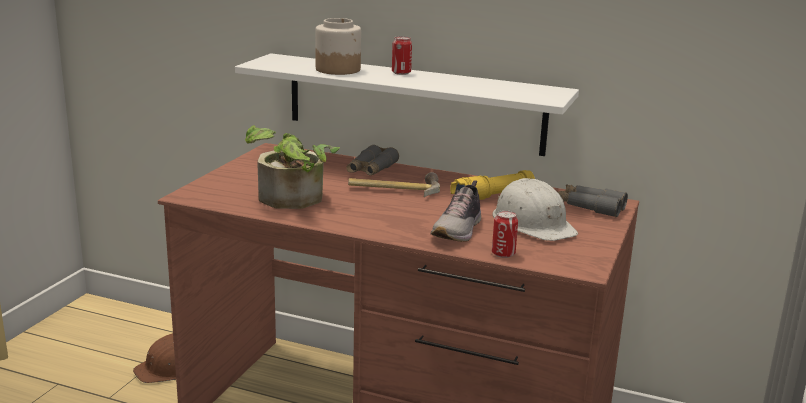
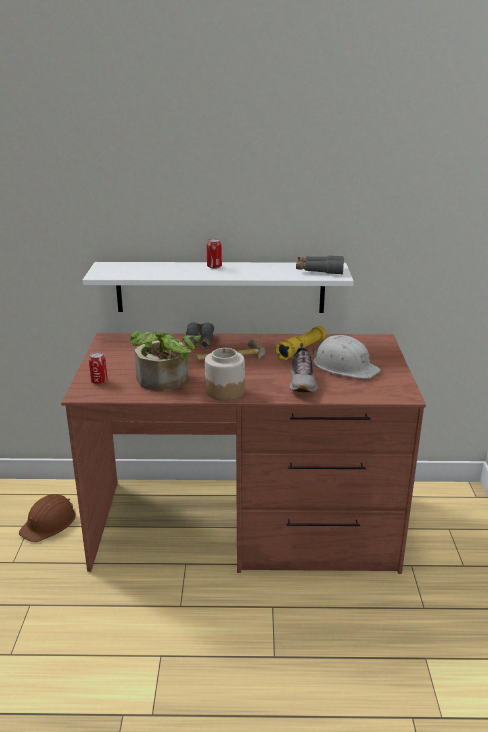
camera: 20 degrees left, 5 degrees up
jar [315,18,361,75] -> jar moved to [205,348,245,401]
can [492,210,518,258] -> can moved to [89,352,108,385]
grey binoculars [558,184,628,217] -> grey binoculars moved to [296,256,344,274]

